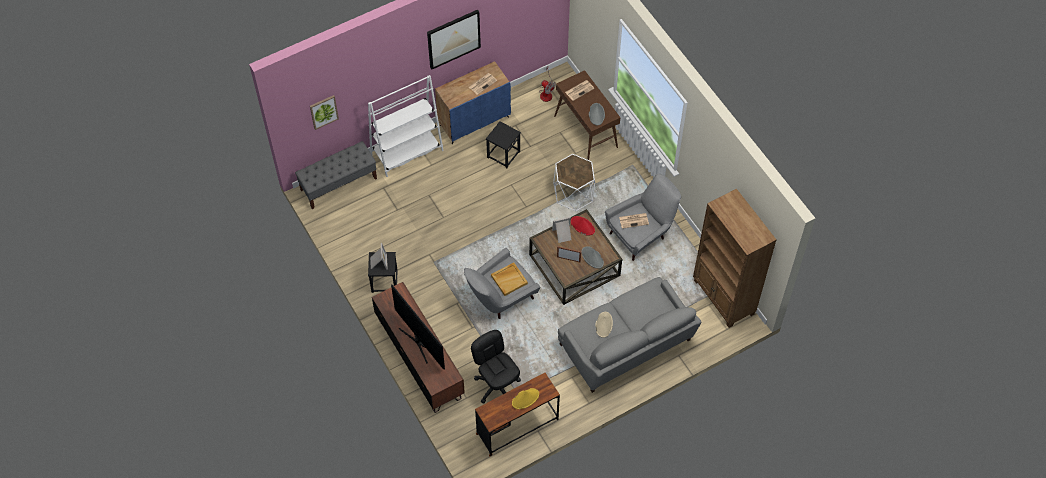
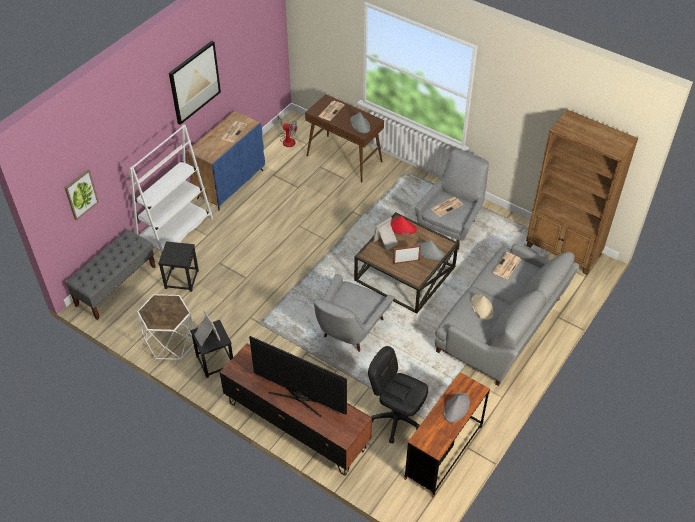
camera: 25 degrees left, 10 degrees down
black stool [486,121,521,168] -> black stool moved to [158,241,199,292]
beige tray [491,262,528,296] -> none
yellow hat [512,388,539,409] -> grey hat [444,393,470,423]
white side table [553,154,595,211] -> white side table moved to [137,294,194,360]
none -> newspaper [493,252,521,280]

